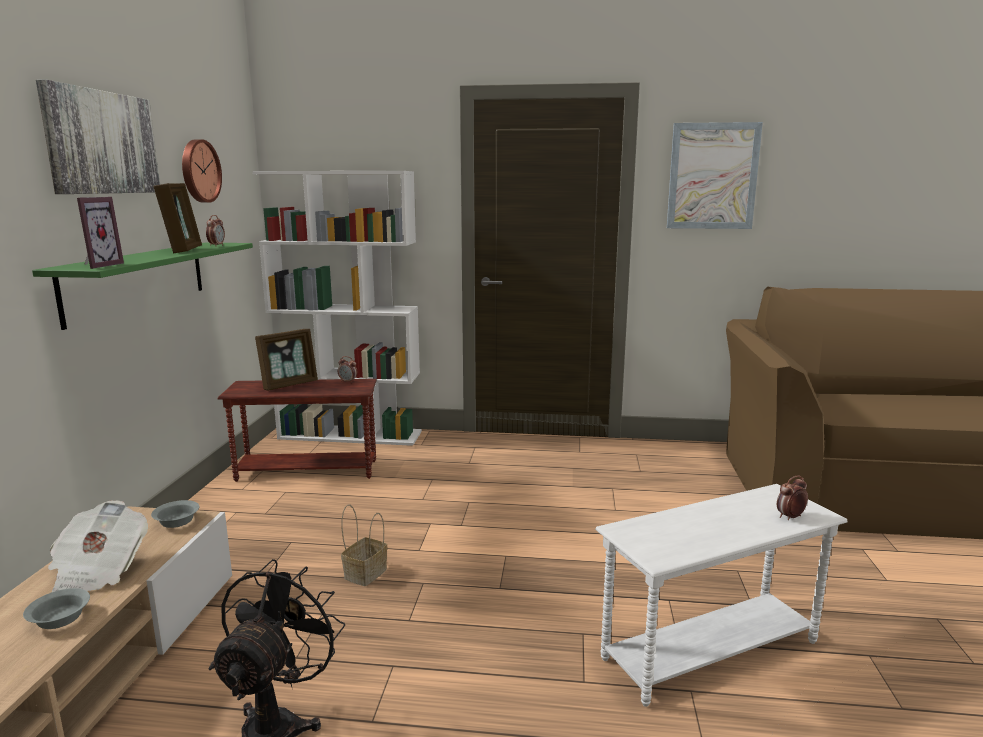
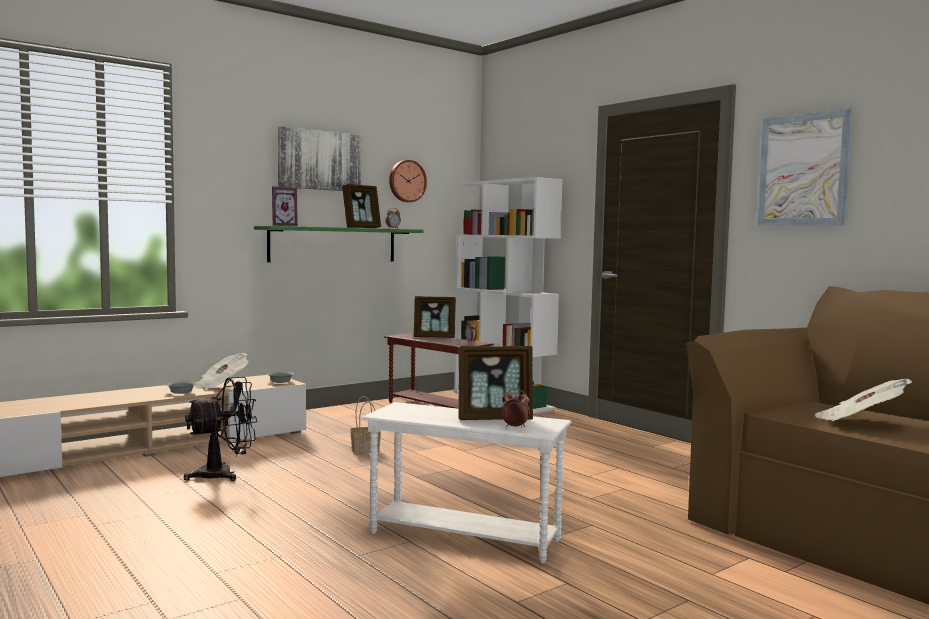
camera: 45 degrees right, 10 degrees down
none -> picture frame [458,346,533,420]
none -> newspaper [814,379,912,421]

